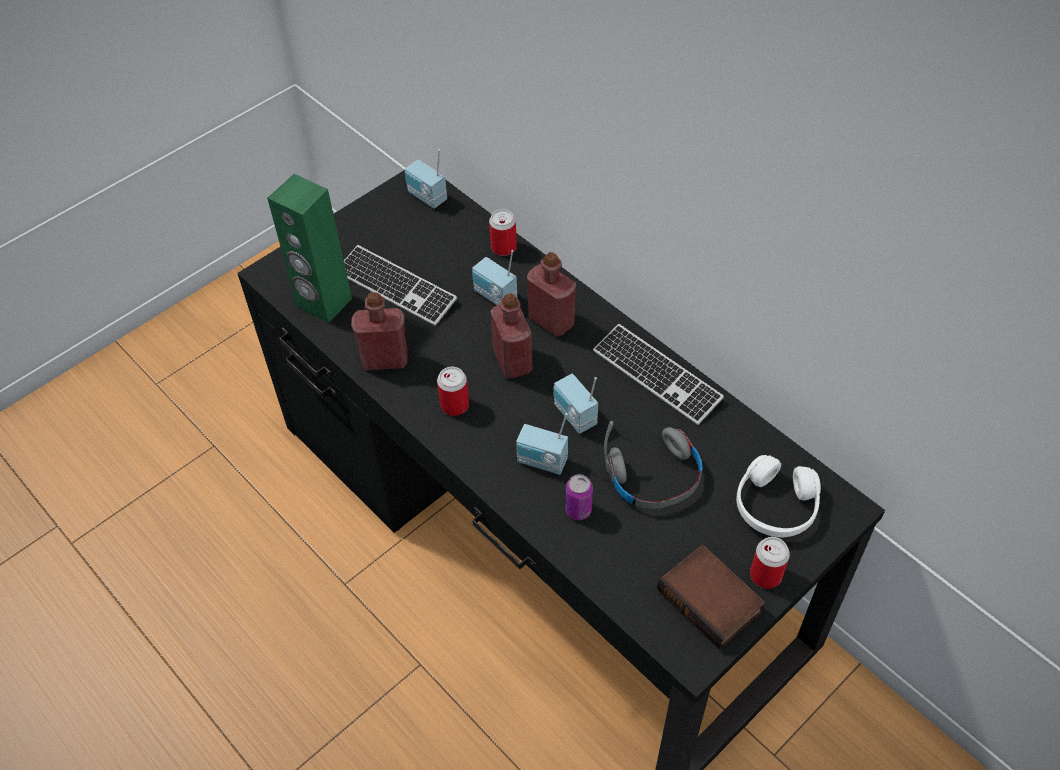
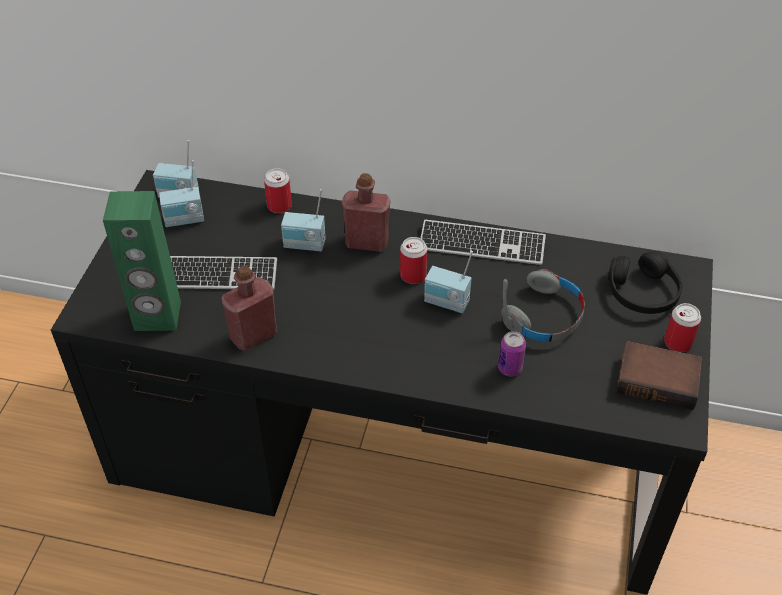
camera: 35 degrees left, 5 degrees down
can [437,367,469,416] -> can moved to [400,237,427,284]
red bottle [490,293,532,378] -> none
radio [516,413,568,475] -> radio moved to [159,160,204,227]
white headphones [736,455,821,537] -> black headphones [608,251,682,314]

